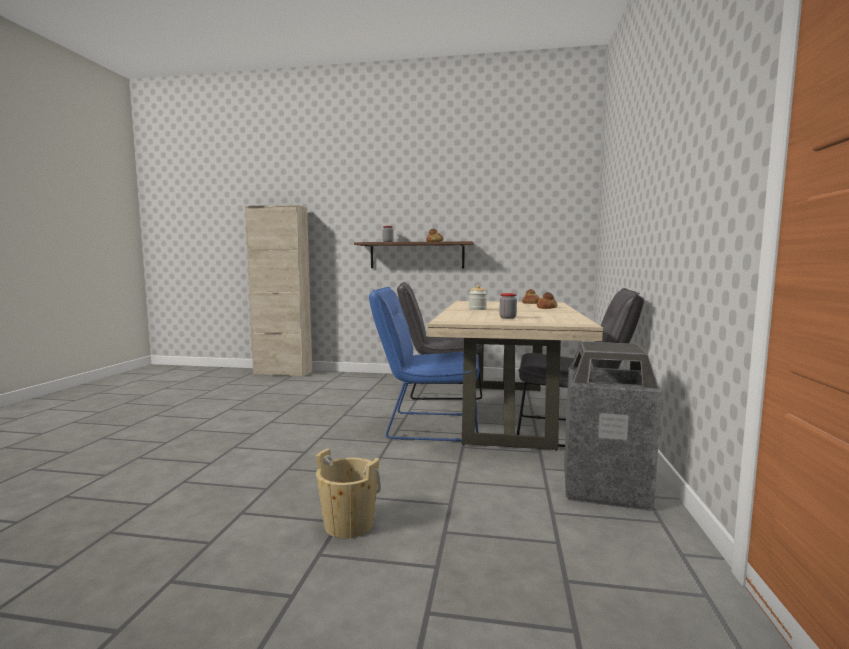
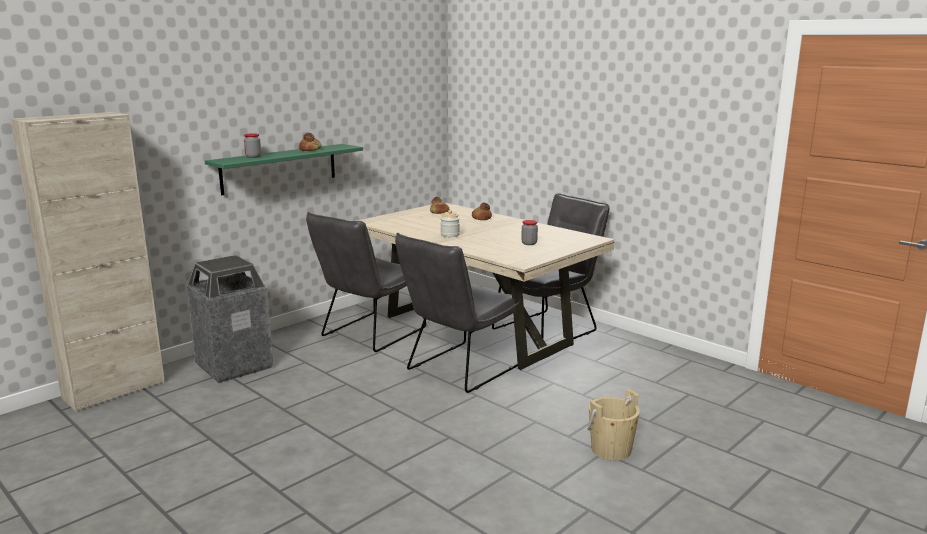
camera: 55 degrees left, 10 degrees up
brown shelf [354,241,474,268] -> green shelf [205,144,363,195]
blue chair [369,287,480,442] -> grey chair [395,233,520,393]
trash can [564,341,662,511] -> trash can moved to [186,255,274,383]

